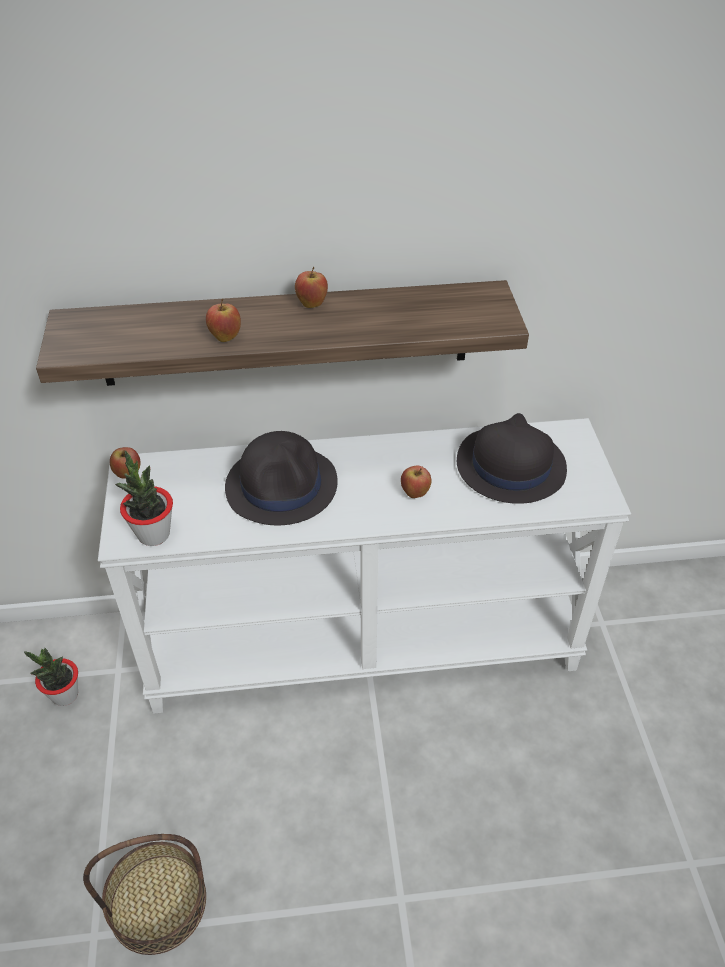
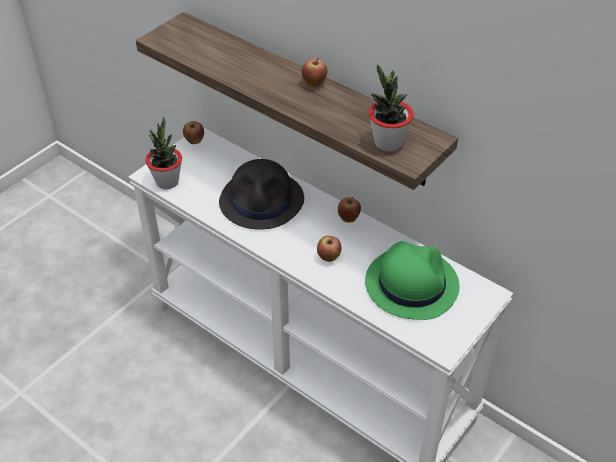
camera: 45 degrees right, 0 degrees up
potted plant [25,648,78,706] -> potted plant moved to [369,64,414,152]
basket [83,834,206,955] -> none
apple [206,299,241,342] -> apple moved to [338,197,361,223]
black hat [457,413,567,504] -> green hat [365,241,460,320]

